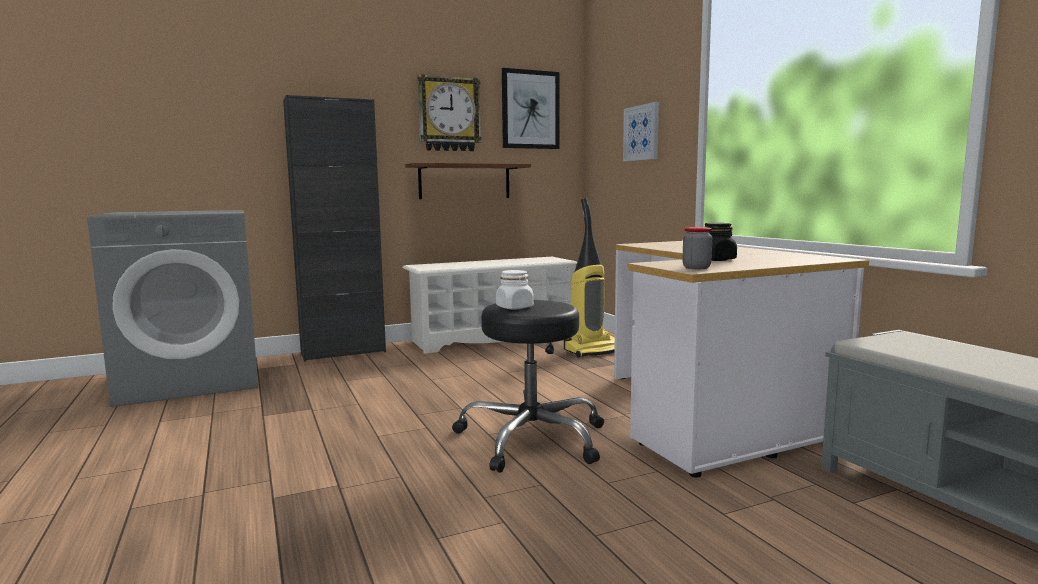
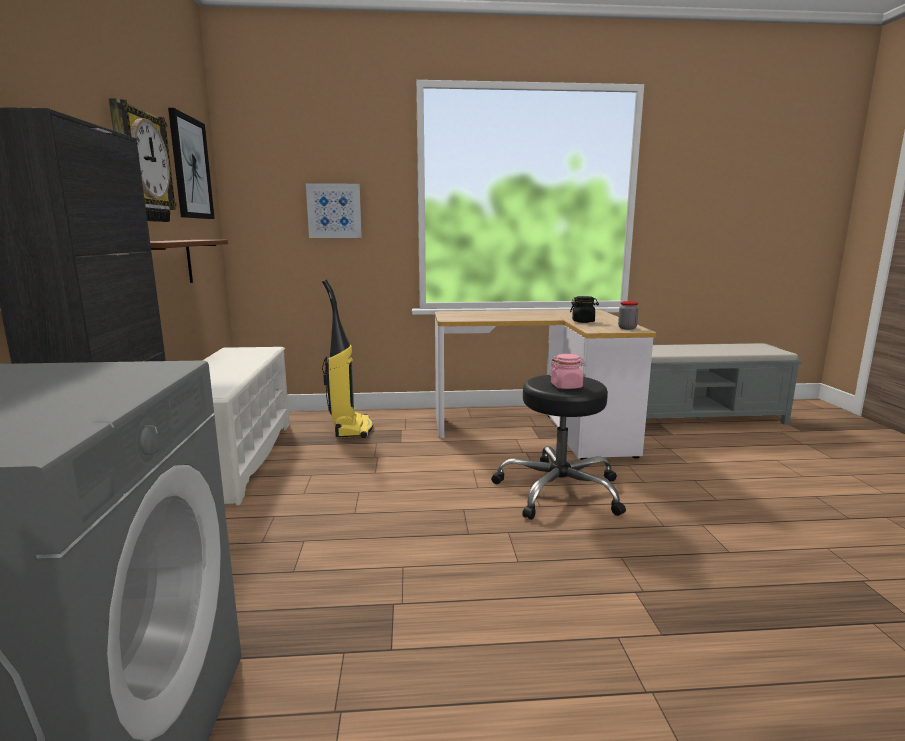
camera: 70 degrees left, 5 degrees up
white jar [496,270,534,309] -> pink jar [550,354,586,389]

